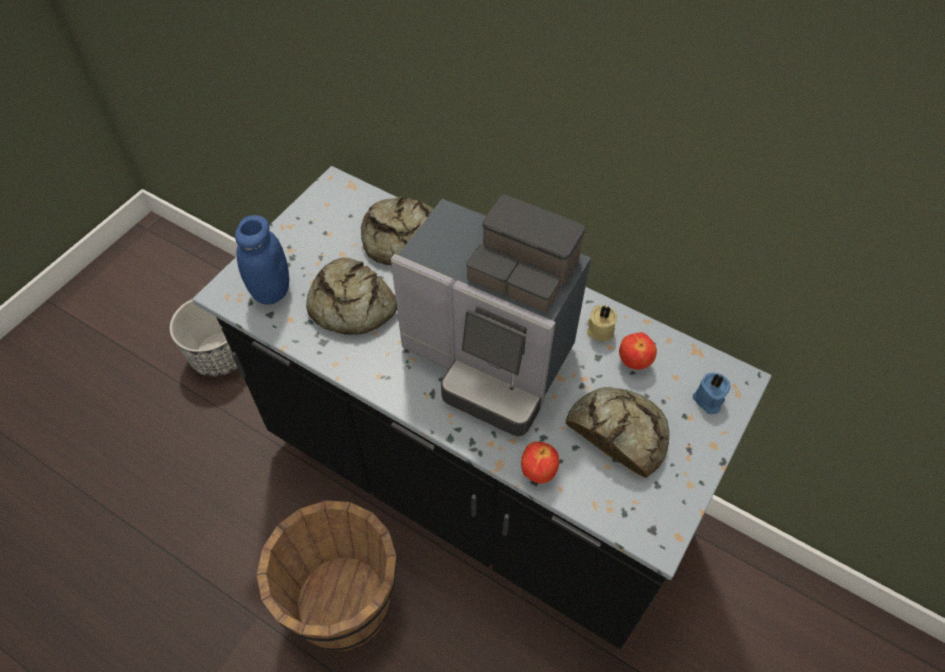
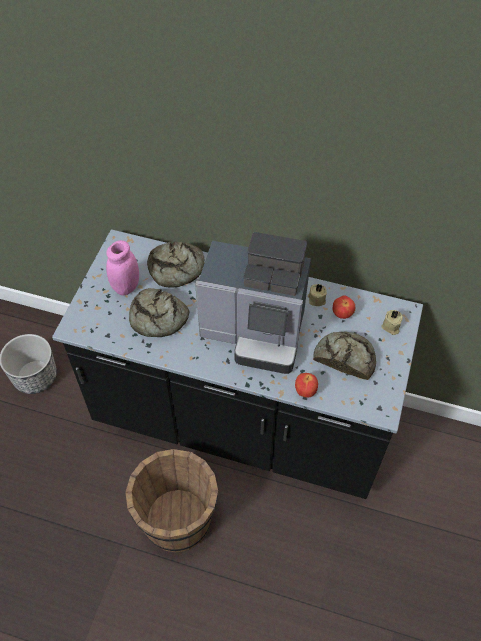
camera: 15 degrees left, 0 degrees up
blue jar [235,215,289,304] -> none
blue candle [693,373,730,414] -> beige candle [382,310,403,335]
none -> pink jar [106,240,139,296]

